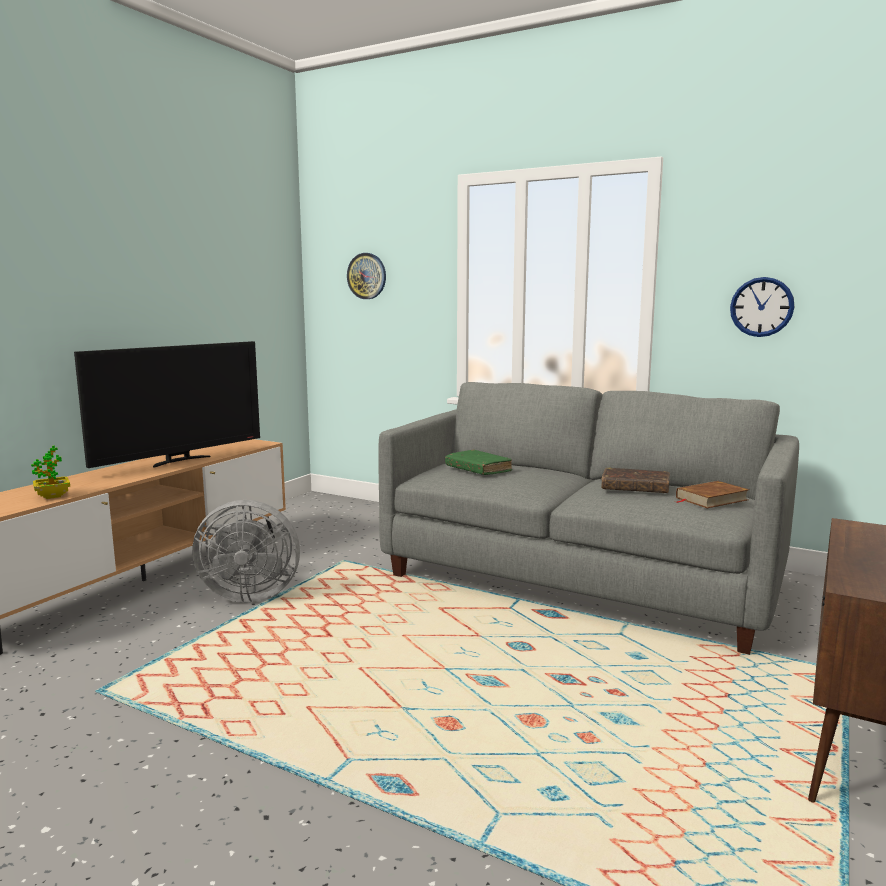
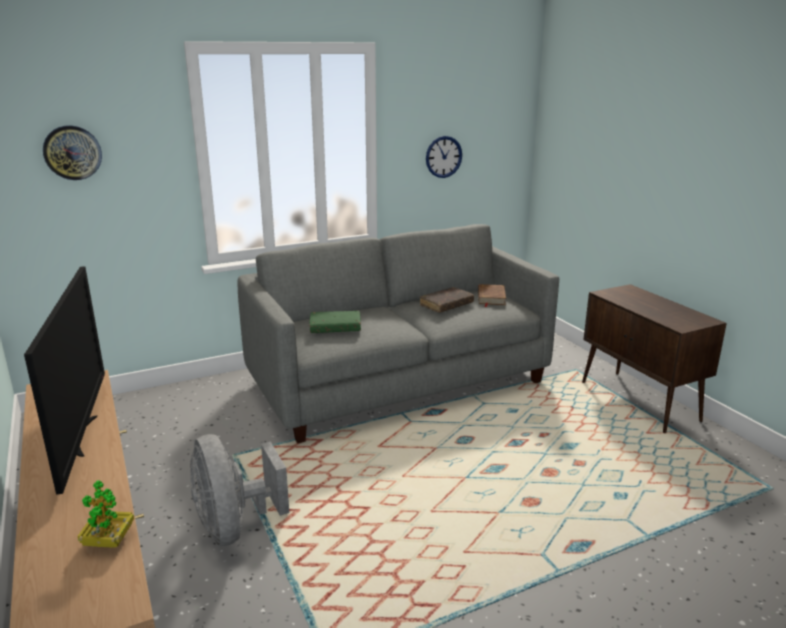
camera: 55 degrees left, 10 degrees up
grey fan [192,500,300,603] -> grey fan turned 120 degrees clockwise [190,434,289,546]

